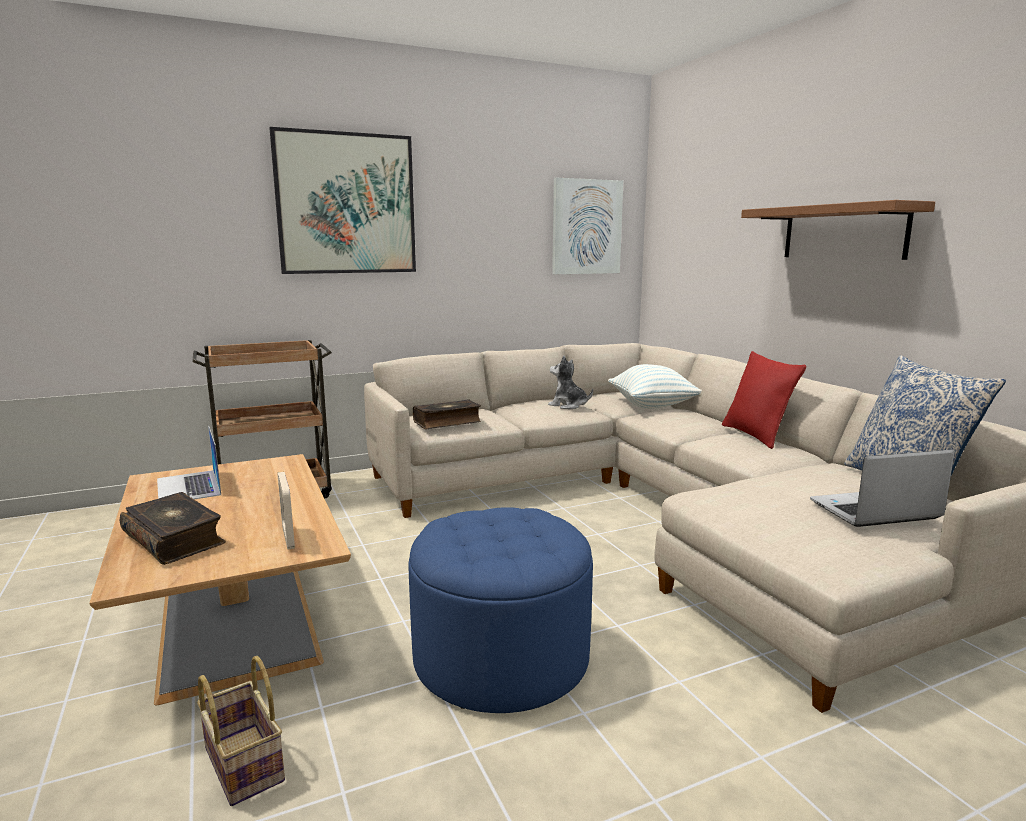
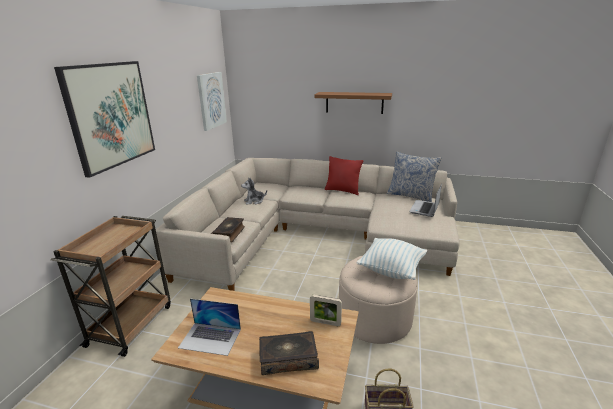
camera: 50 degrees left, 10 degrees up
blue ottoman [409,507,593,713] -> beige ottoman [339,256,417,344]
pillow [608,364,702,409] -> pillow moved to [356,238,427,280]

